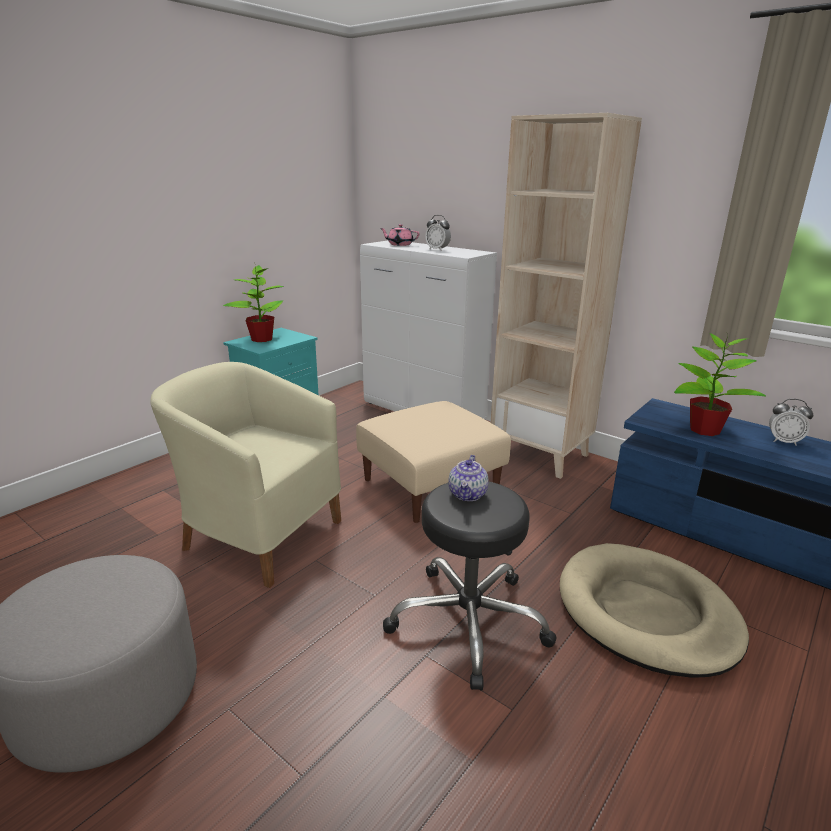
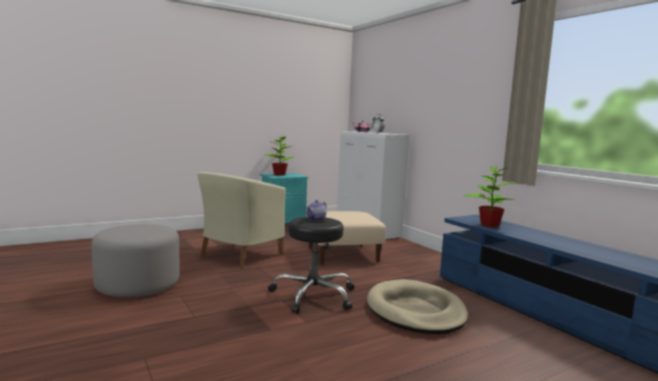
camera: 20 degrees right, 15 degrees down
beige armchair [150,362,341,588] -> beige armchair turned 105 degrees counterclockwise [197,172,286,268]
beige bookcase [491,113,642,479] -> none
alarm clock [769,399,813,446] -> none

